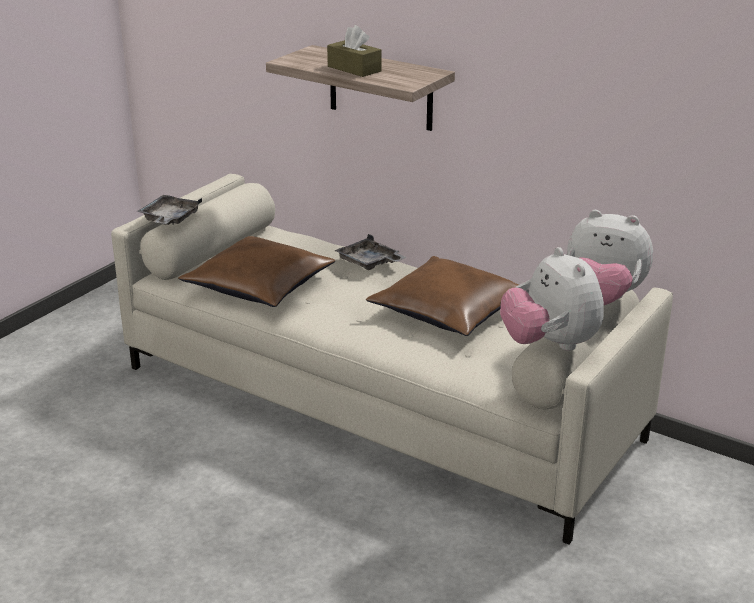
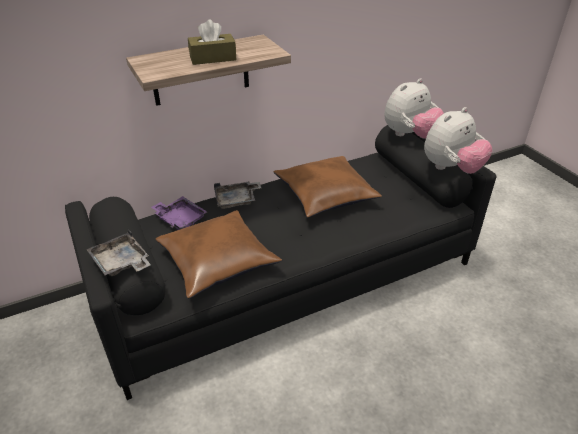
camera: 60 degrees left, 10 degrees up
beige sofa [111,174,673,545] -> black sofa [65,125,496,400]
plush toy [500,247,604,351] -> plush toy turned 45 degrees counterclockwise [424,107,493,174]
none -> purple tray [151,196,207,230]

